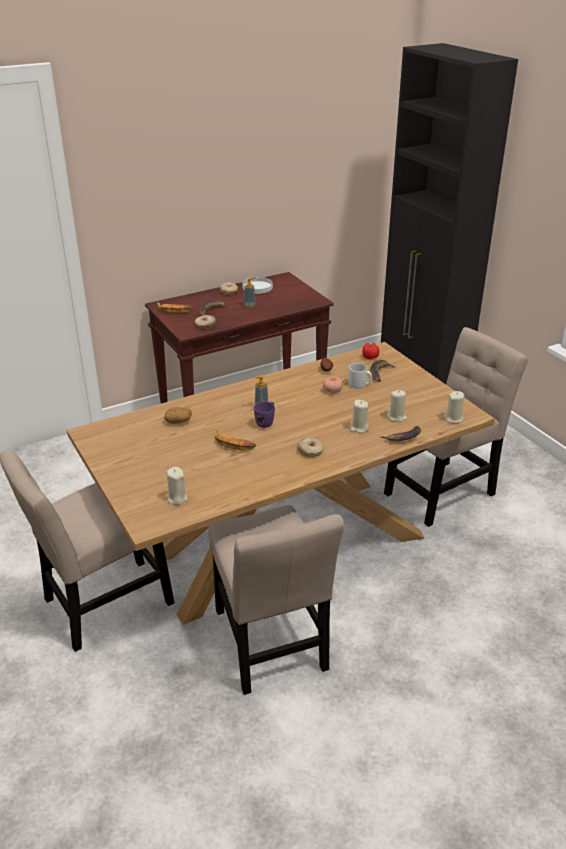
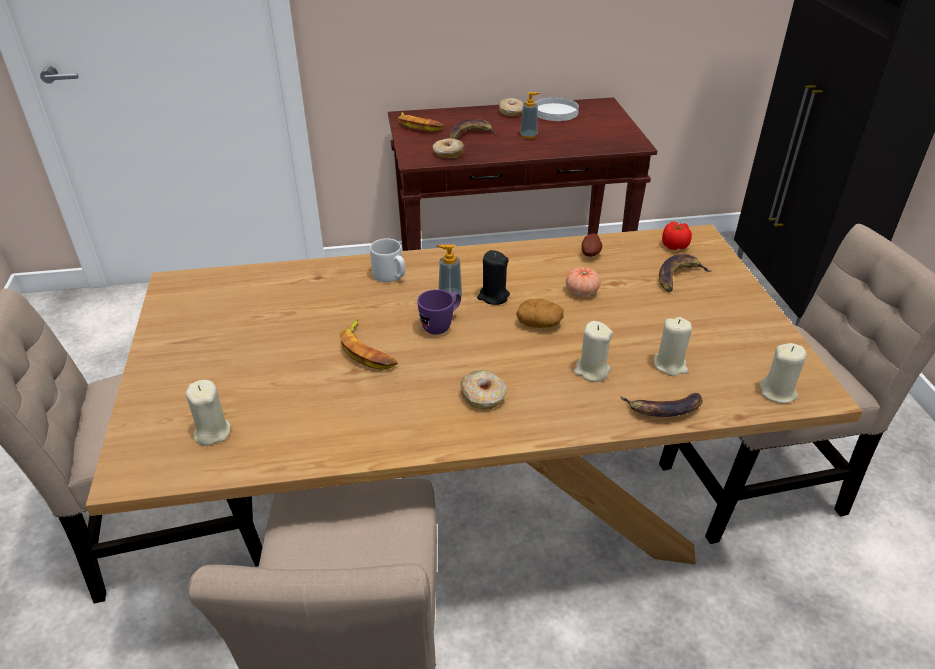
camera: 20 degrees right, 5 degrees up
potato [164,407,192,424] -> potato moved to [516,299,564,328]
grey mug [348,363,372,389] -> grey mug moved to [370,238,405,282]
none -> black candle [477,250,510,305]

